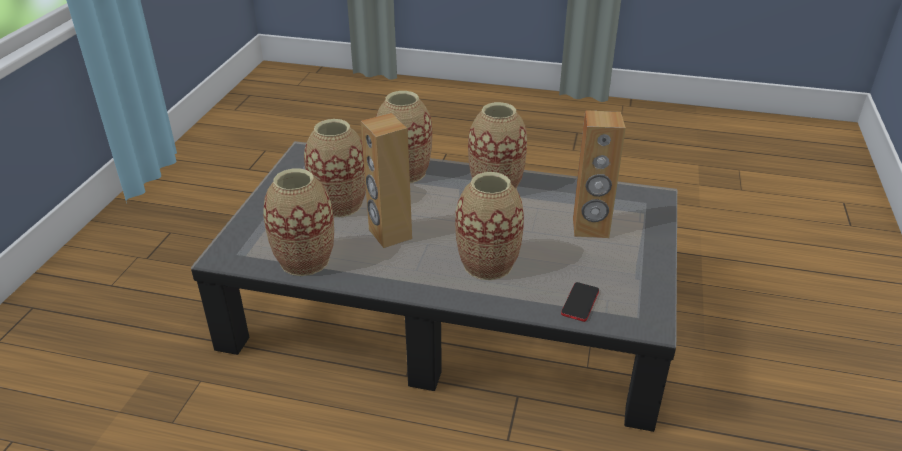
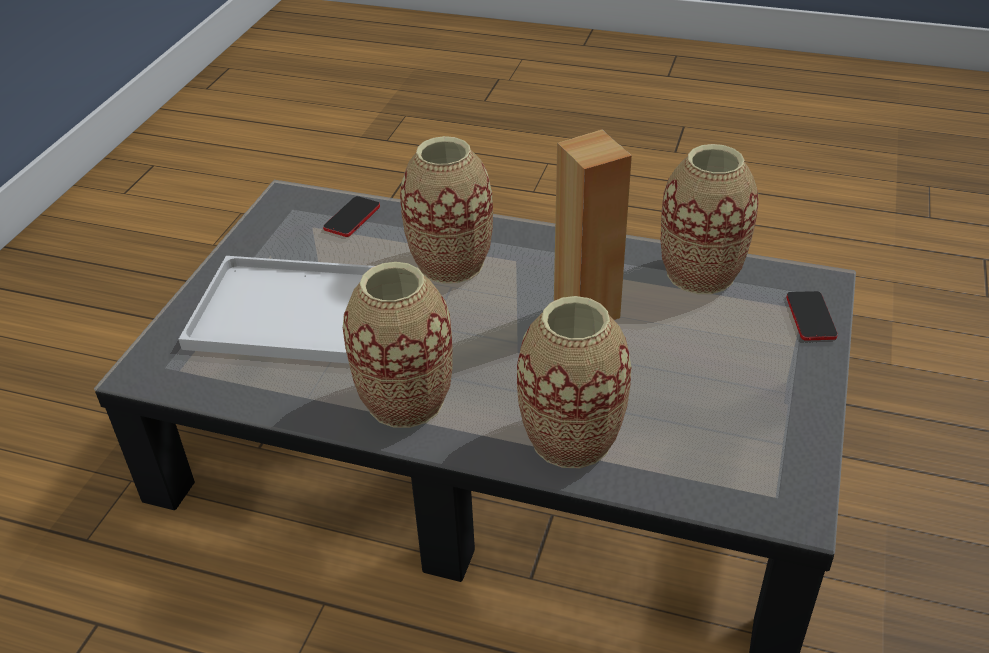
camera: 175 degrees left, 5 degrees up
vase [304,119,366,217] -> none
brown speaker [573,110,626,238] -> white tray [178,256,375,363]
none -> phone [787,291,837,341]

